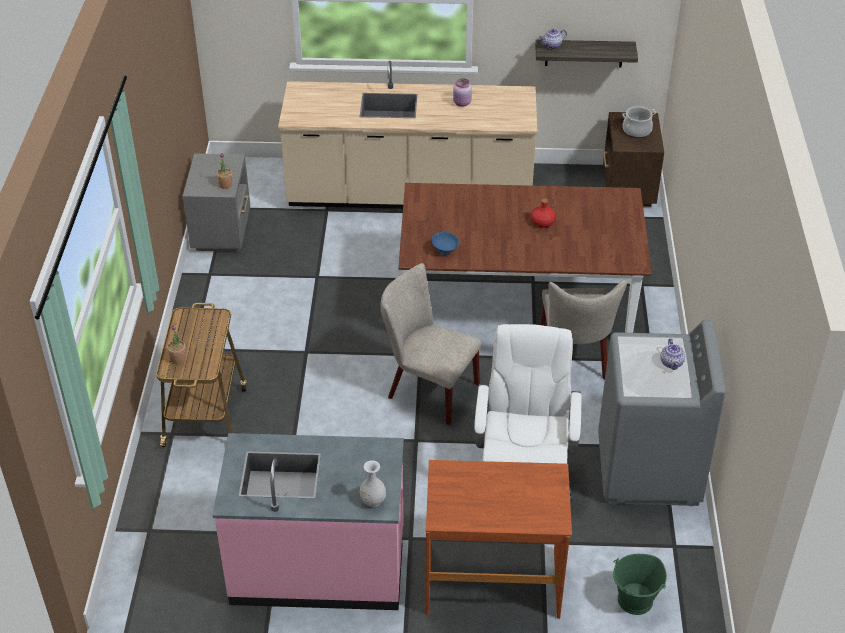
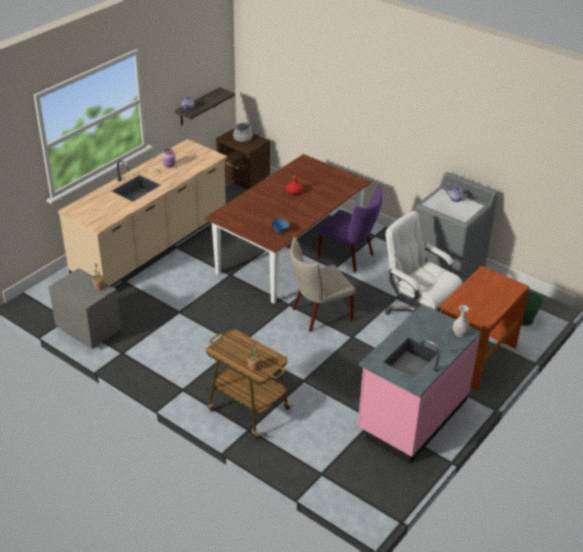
camera: 55 degrees left, 5 degrees down
beige chair [540,280,627,380] -> purple chair [317,186,382,272]

